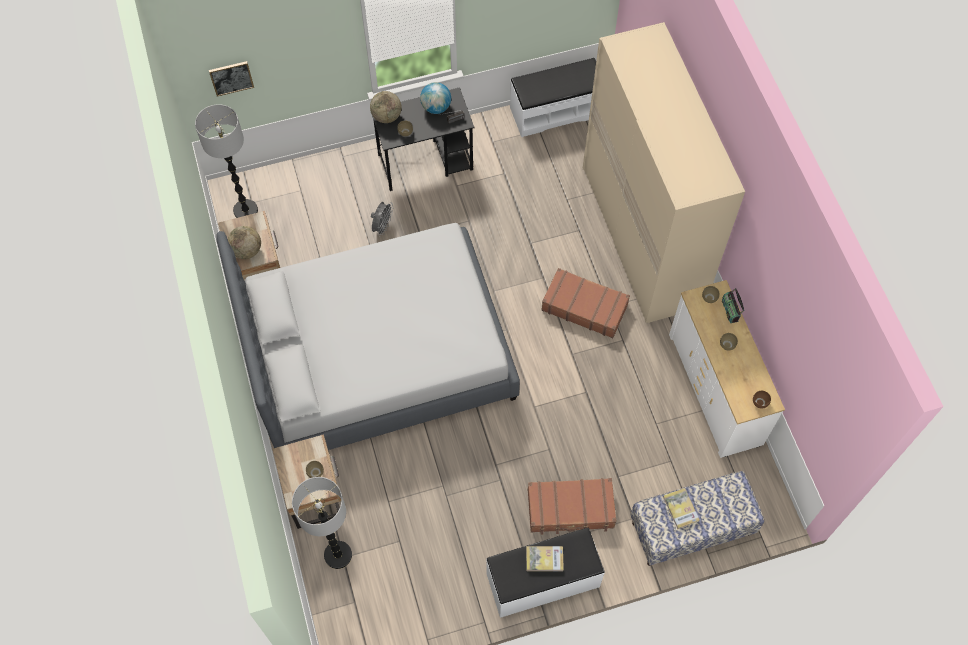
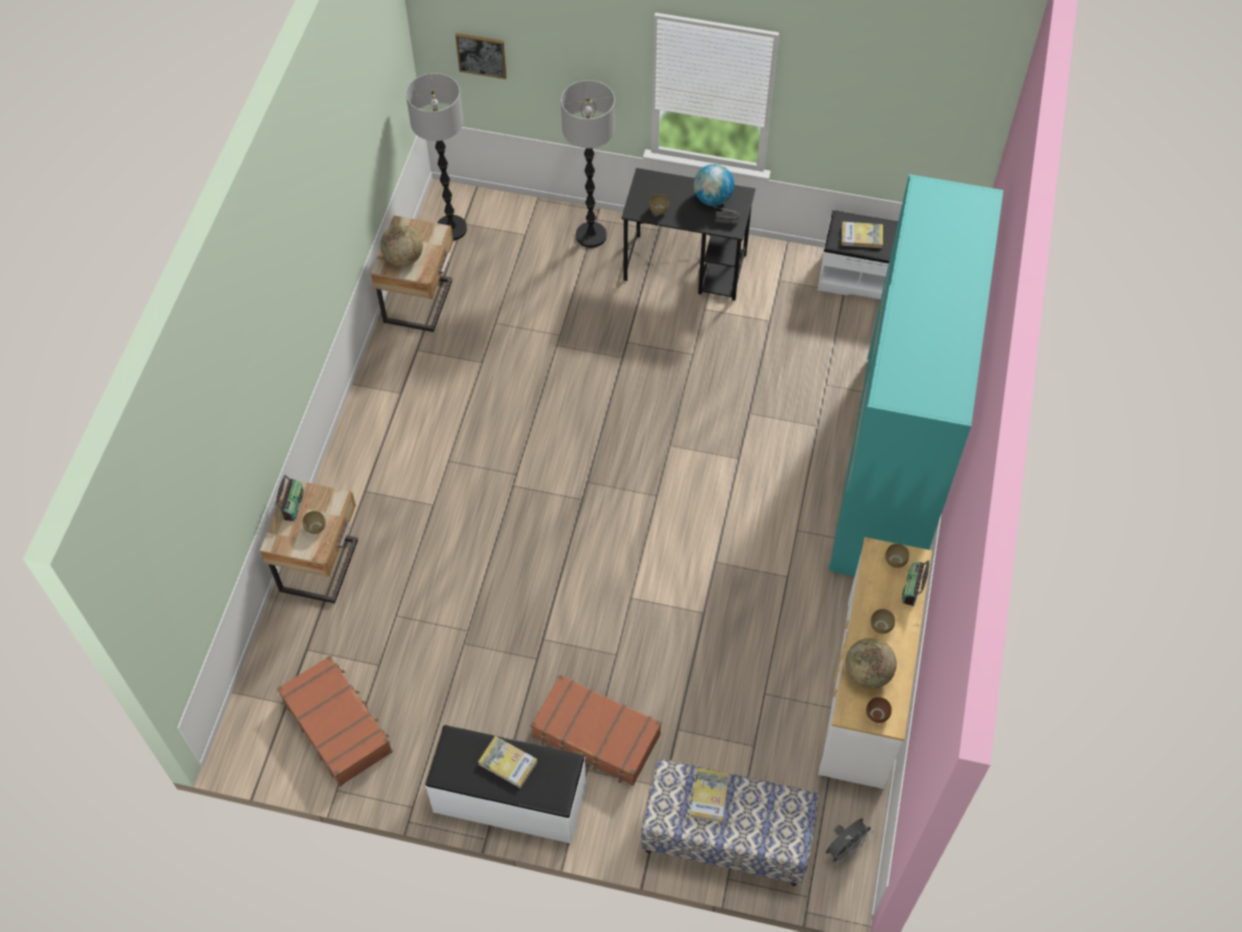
camera: 30 degrees right, 5 degrees down
grey bed [216,223,520,450] -> none
floor lamp [292,477,352,569] -> floor lamp moved to [561,80,615,248]
globe [370,91,402,123] -> globe moved to [845,638,897,689]
grey fan [371,202,393,237] -> grey fan moved to [826,819,875,866]
brown suitcase [541,268,630,339] -> brown suitcase moved to [277,656,393,786]
beige wardrobe [582,22,745,323] -> turquoise wardrobe [829,174,1004,577]
none -> radio [276,475,304,522]
none -> book [842,222,883,248]

